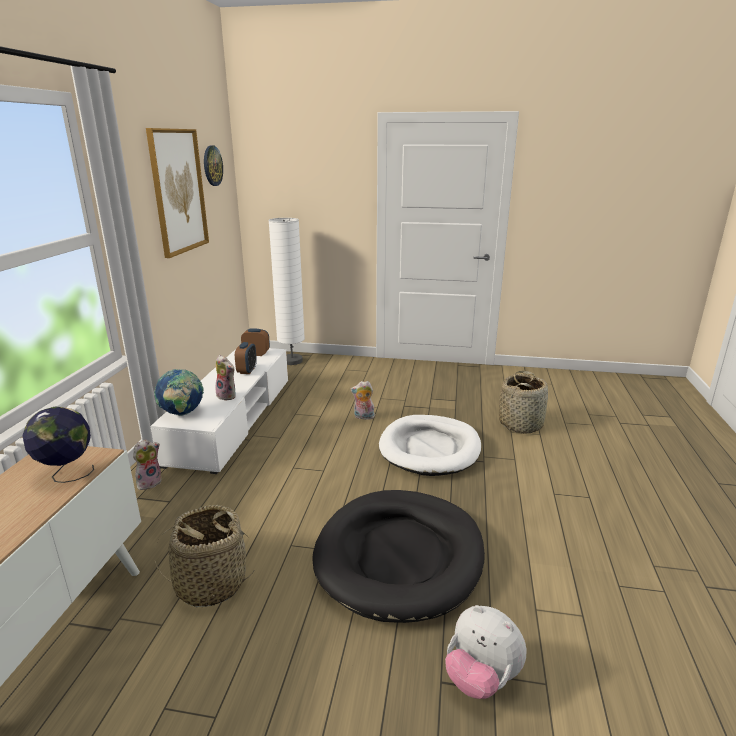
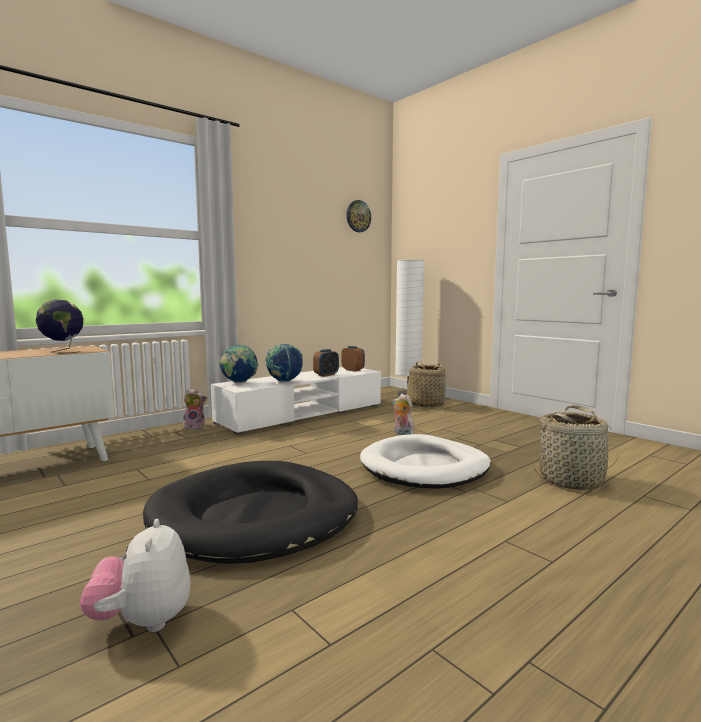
camera: 40 degrees right, 15 degrees down
picture [146,128,209,258] -> none
basket [155,505,255,607] -> basket moved to [403,361,447,407]
plush toy [216,355,236,401] -> globe [266,344,303,382]

